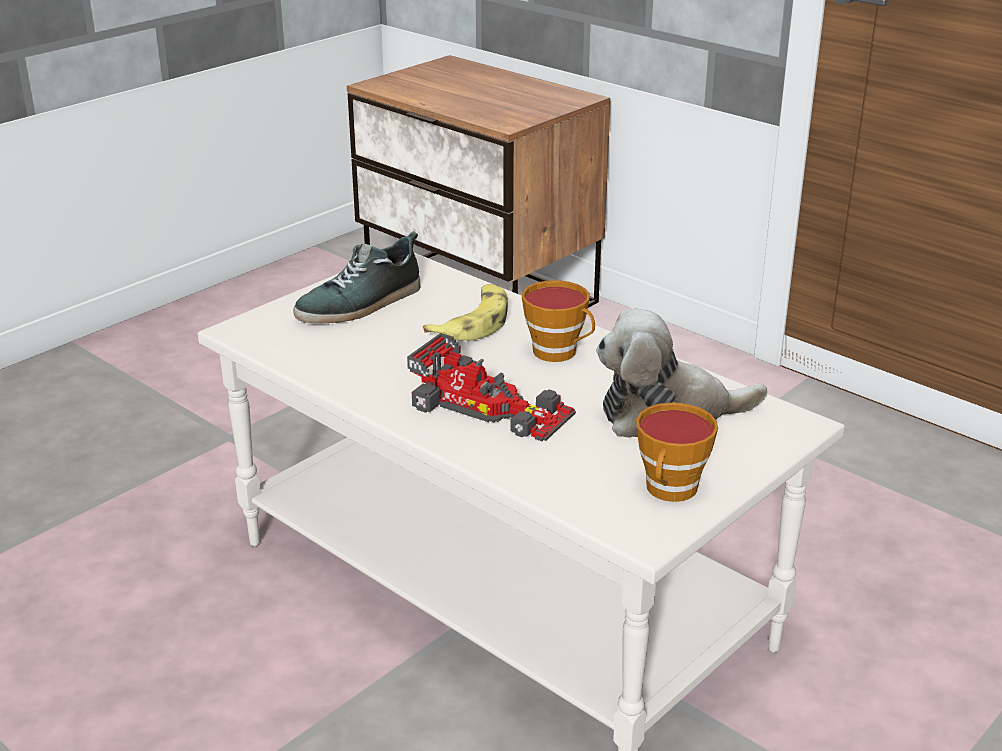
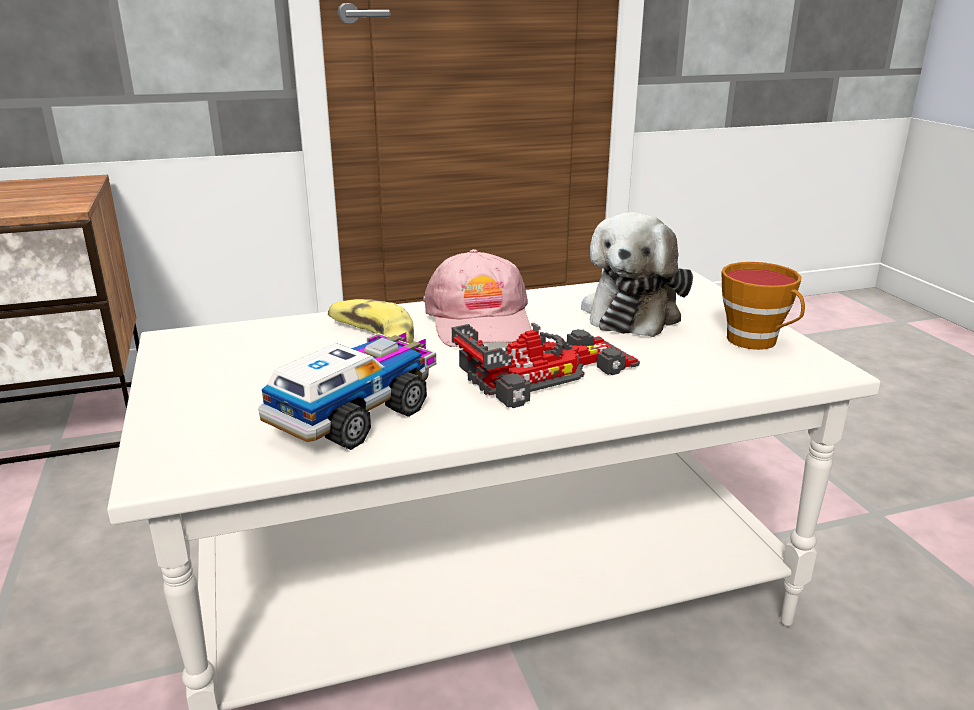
camera: 60 degrees left, 5 degrees down
shoe [293,231,420,323] -> none
cup [522,280,595,362] -> pink cap [423,249,532,347]
none -> toy truck [258,333,436,450]

